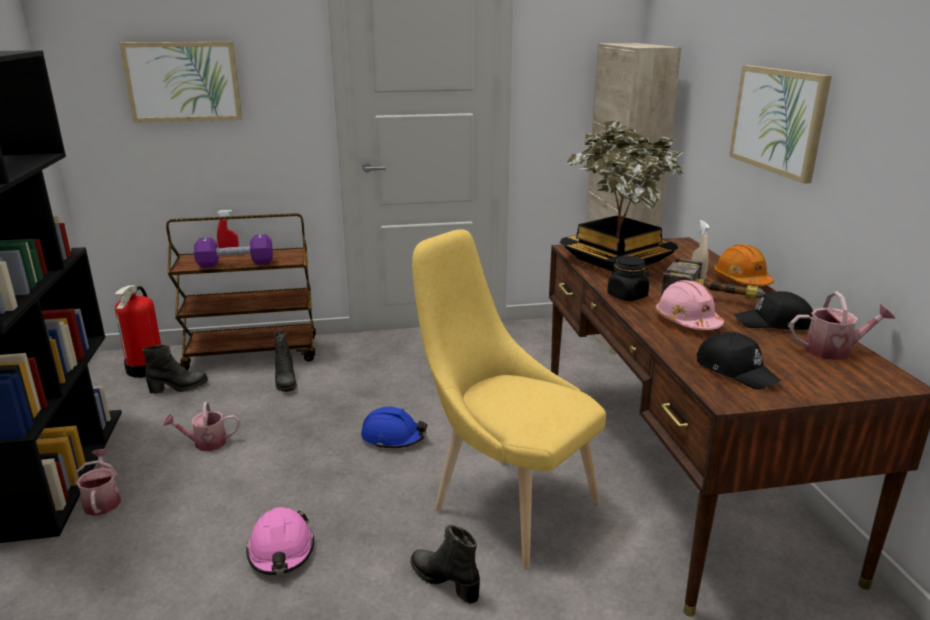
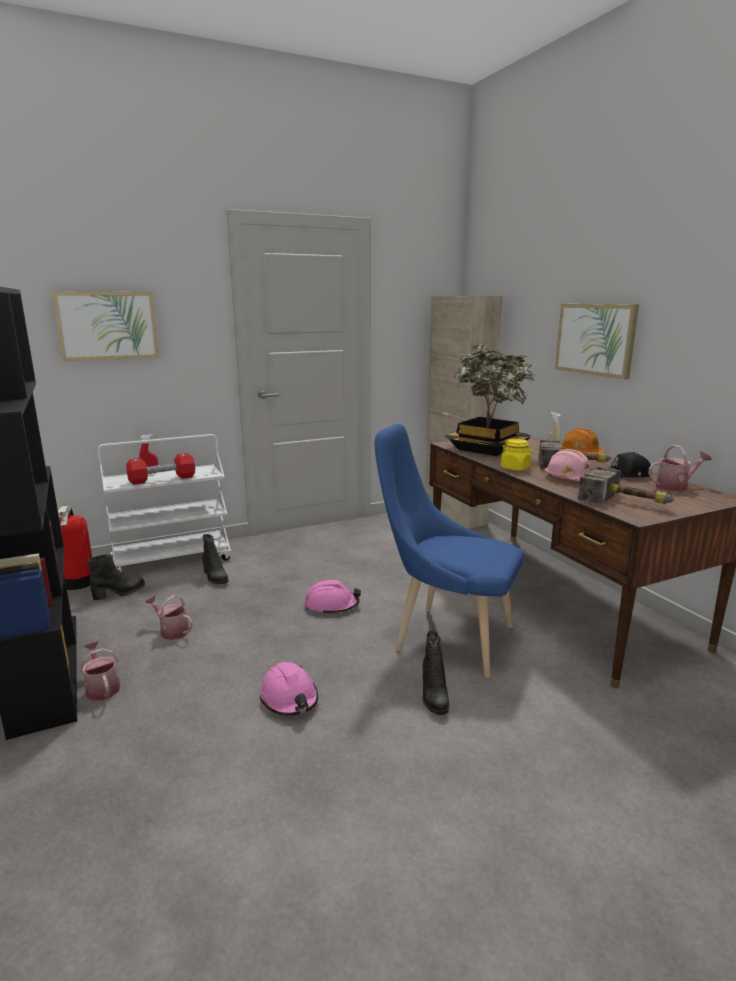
camera: 15 degrees left, 5 degrees down
watering can [163,401,240,451] -> watering can turned 60 degrees clockwise [145,595,193,640]
brown cart [166,213,316,370] -> white cart [98,434,231,572]
purple dumbbell [194,235,273,268] -> red dumbbell [126,453,195,485]
blue hard hat [361,407,427,449] -> pink hard hat [305,580,361,615]
black boot [410,525,480,604] -> black boot turned 120 degrees counterclockwise [423,631,449,715]
yellow chair [412,229,606,569] -> blue chair [375,424,524,678]
black jar [607,256,649,301] -> yellow jar [501,439,533,471]
black cap [697,332,781,390] -> hammer [577,467,674,505]

